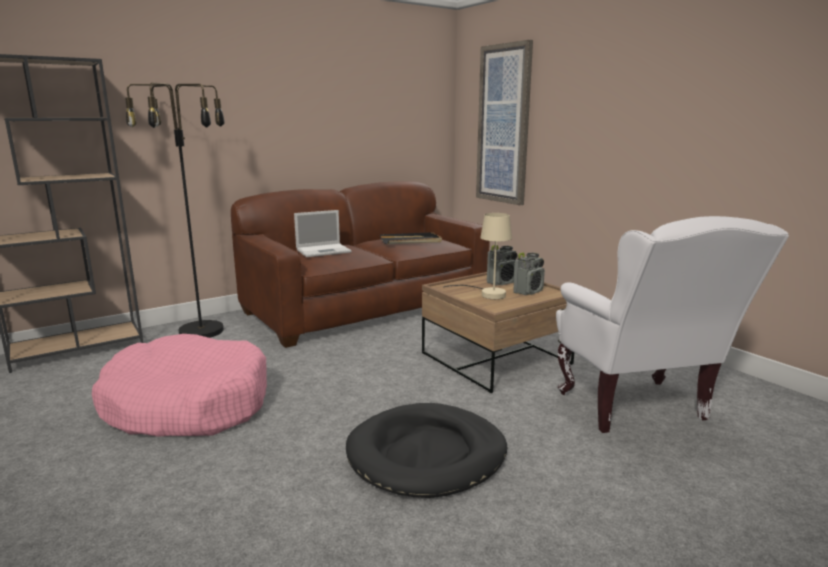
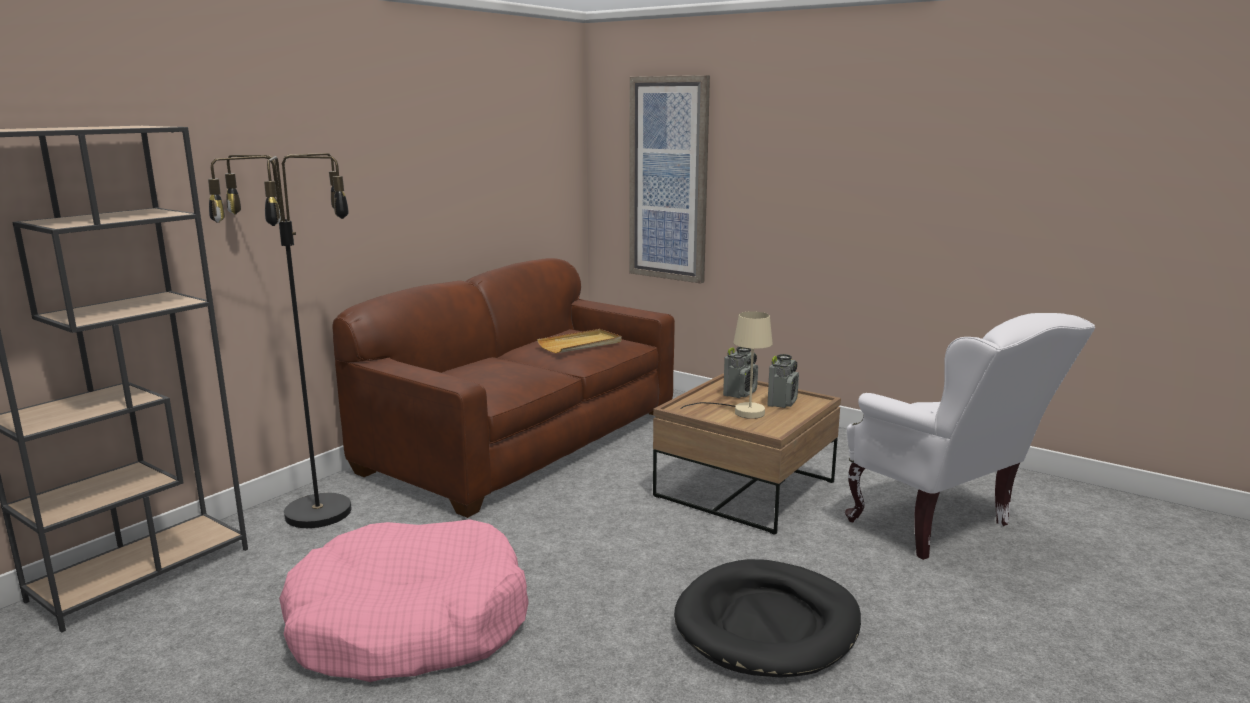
camera: 20 degrees left, 0 degrees up
laptop [294,210,352,257] -> none
black tray [380,232,442,245] -> beige tray [537,329,622,353]

